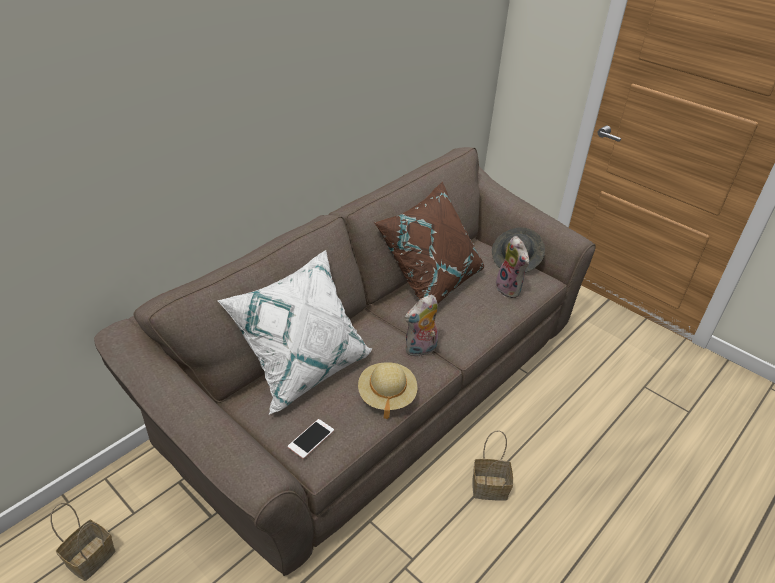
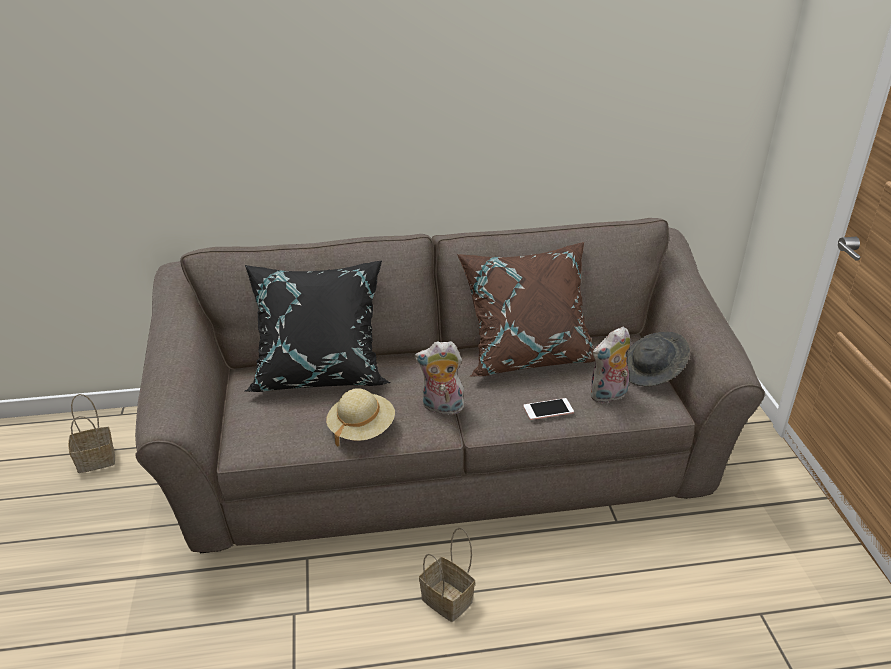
camera: 40 degrees right, 5 degrees down
white pillow [218,250,373,414] -> black pillow [245,260,391,392]
phone [288,419,334,459] -> phone moved to [523,398,574,420]
plush toy [496,236,529,298] -> plush toy turned 45 degrees clockwise [590,327,630,403]

